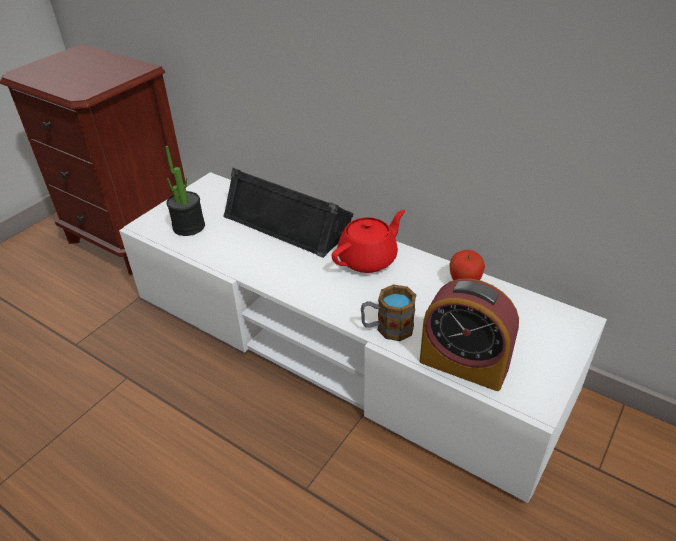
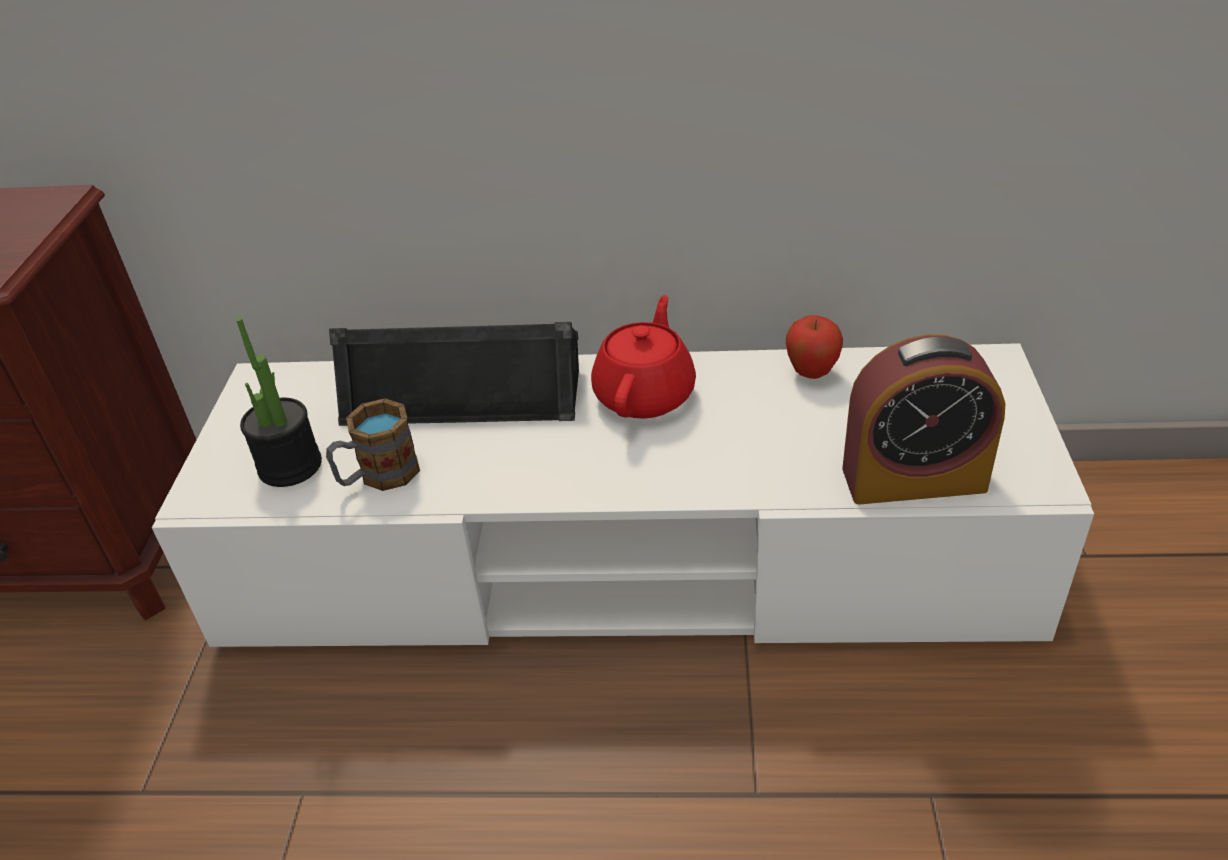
camera: 30 degrees left, 0 degrees up
mug [361,284,416,341] -> mug moved to [326,398,420,491]

